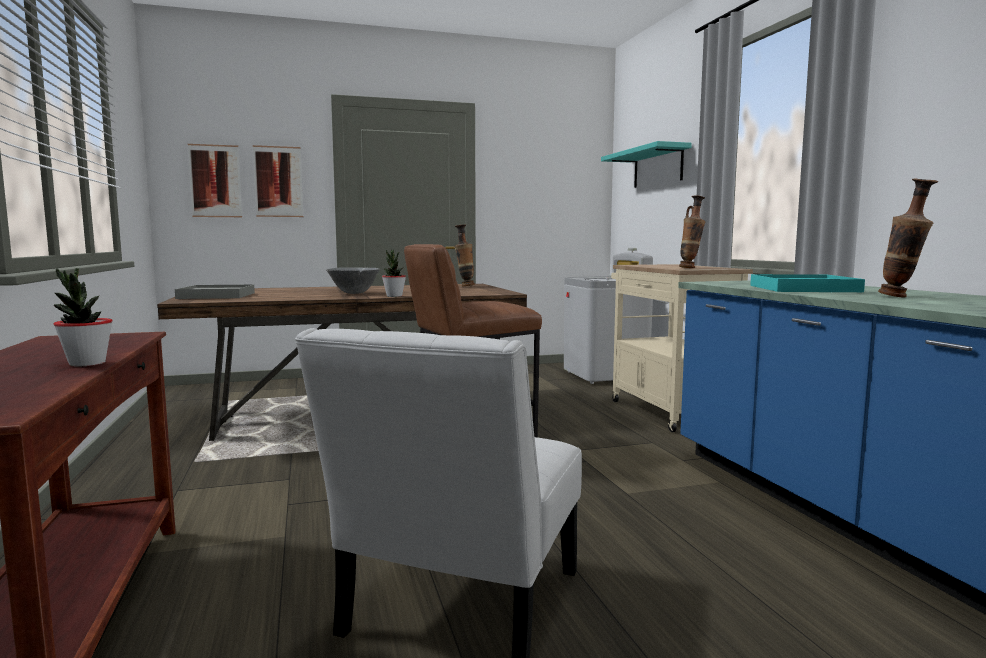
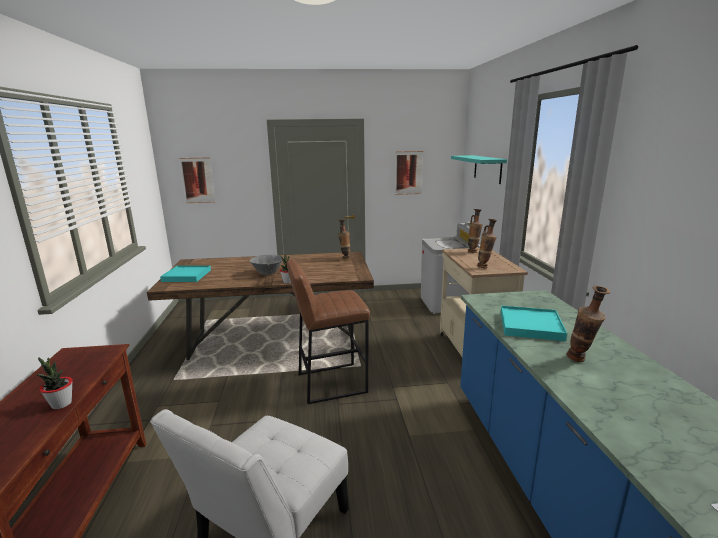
camera: 10 degrees right, 10 degrees up
grey tray [175,284,255,299] -> turquoise tray [160,265,211,282]
picture [253,145,304,217] -> picture moved to [395,151,423,195]
none -> vase [468,209,483,253]

